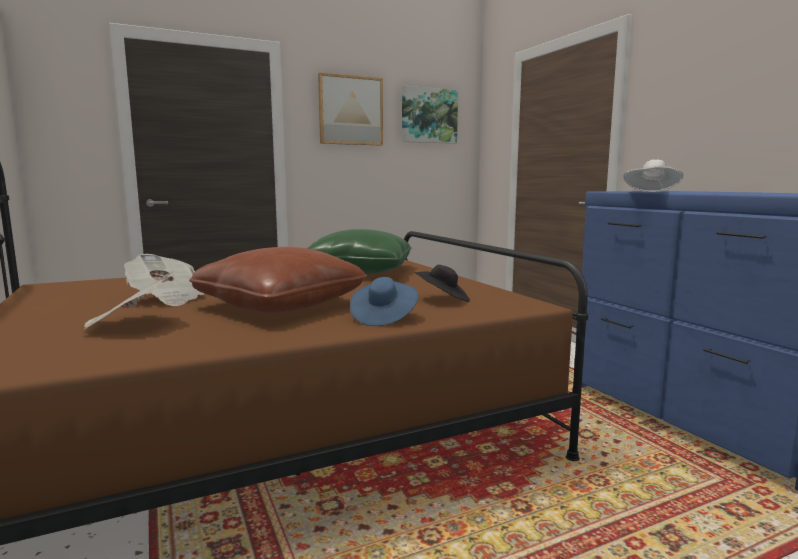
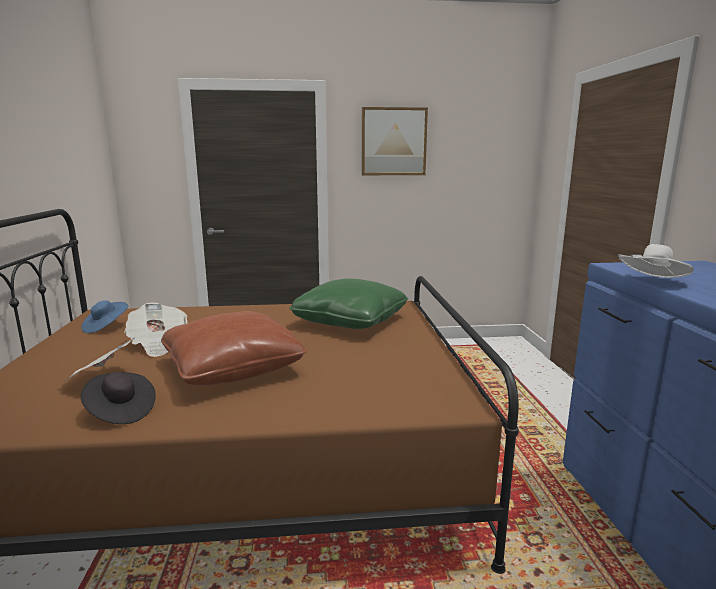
camera: 20 degrees right, 5 degrees up
blue hat [350,277,418,326] -> blue hat moved to [81,300,128,333]
picture [402,86,458,144] -> none
black hat [414,265,470,302] -> black hat moved to [81,372,156,424]

